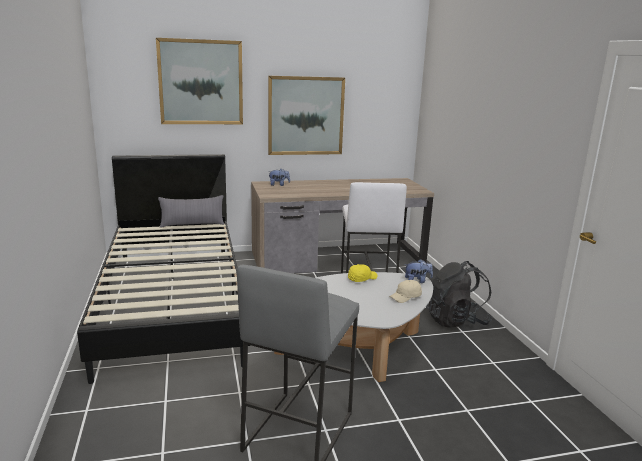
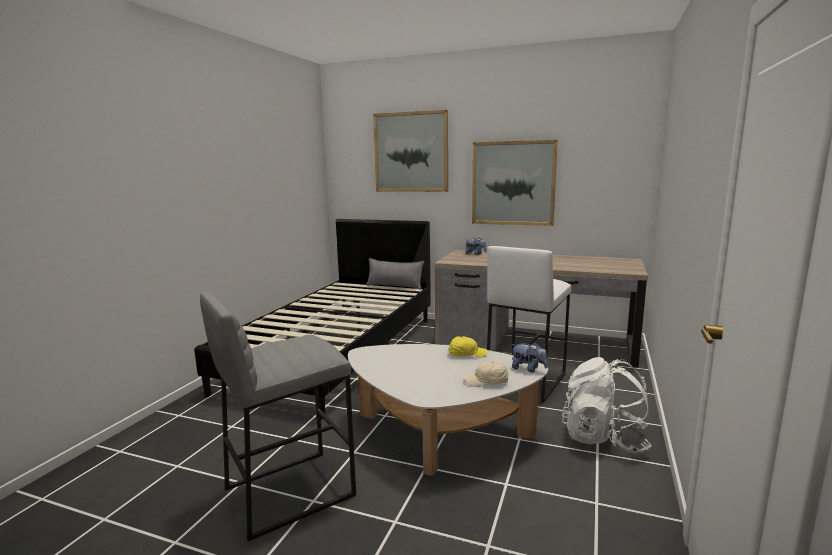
camera: 35 degrees right, 5 degrees down
black backpack [426,261,492,327] -> white backpack [562,357,652,453]

